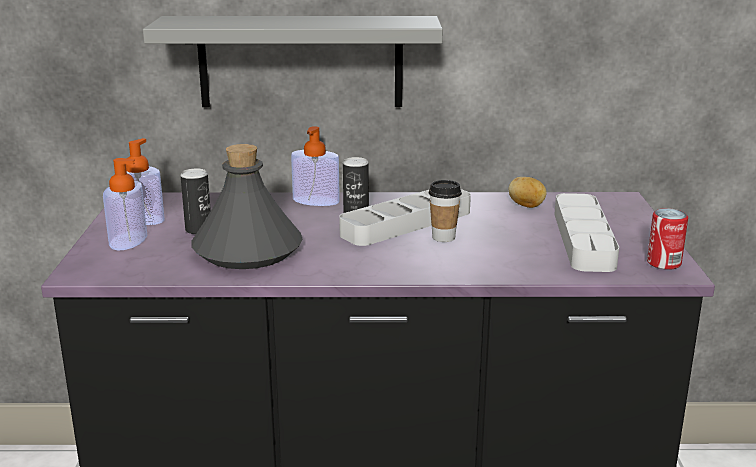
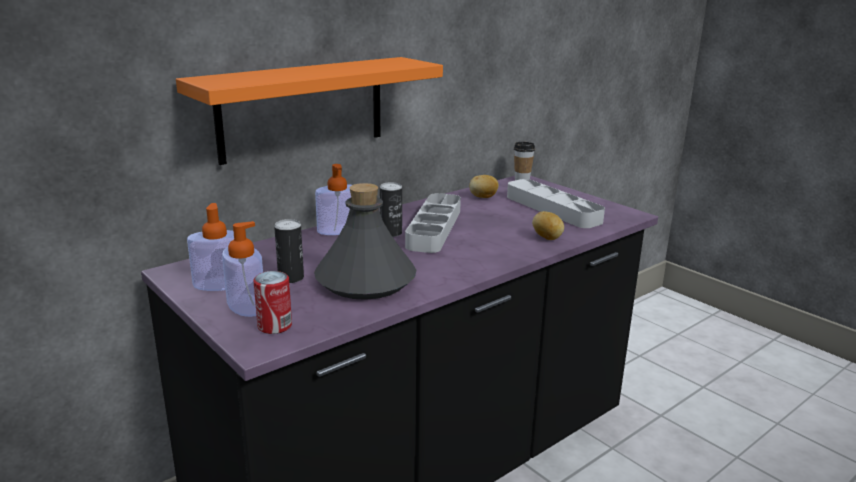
camera: 40 degrees left, 0 degrees up
grey shelf [143,16,443,107] -> orange shelf [176,57,443,165]
cup [429,180,462,242] -> cup moved to [514,142,535,180]
can [647,208,688,270] -> can moved to [253,271,292,334]
none -> potato [532,211,564,240]

